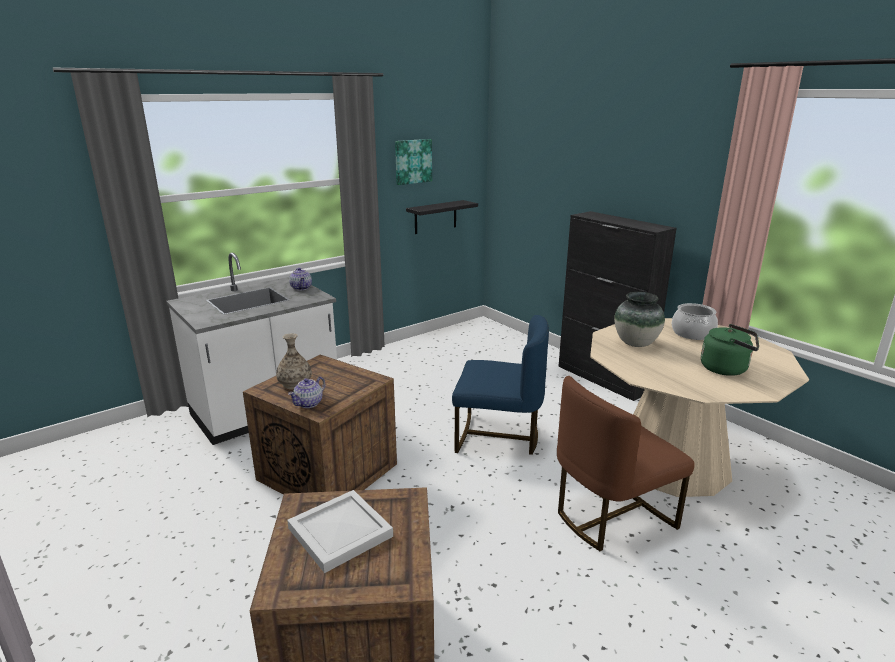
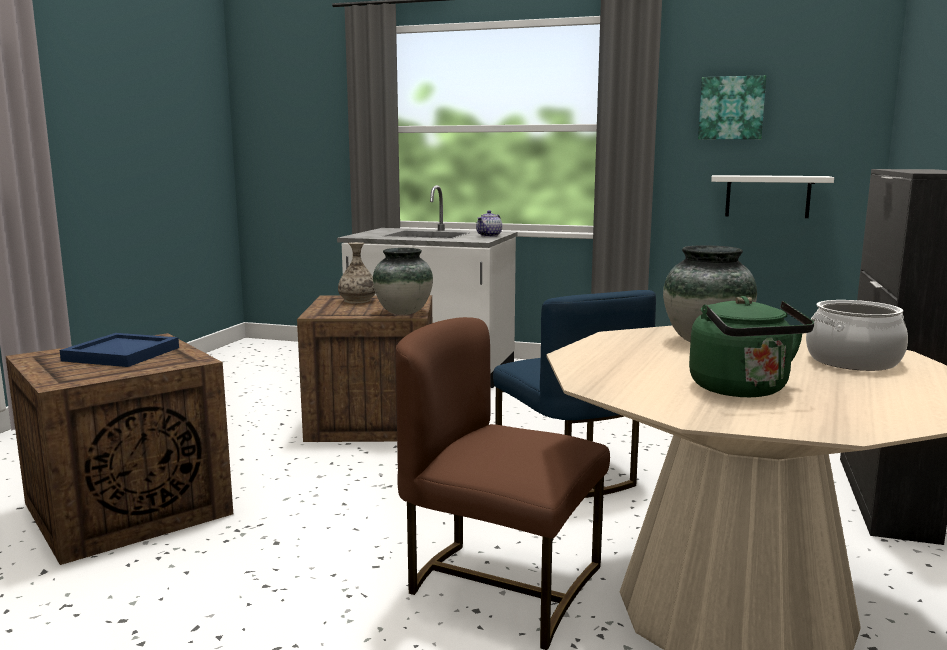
camera: 55 degrees right, 10 degrees down
white tray [287,490,393,573] -> blue tray [60,333,179,367]
teapot [288,377,326,408] -> none
black shelf [406,200,478,234] -> white shelf [711,175,834,218]
none -> vase [373,248,433,315]

